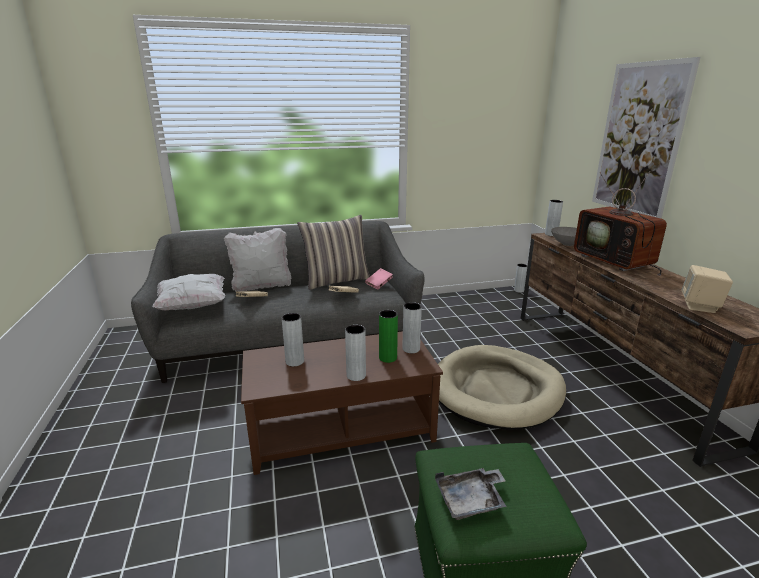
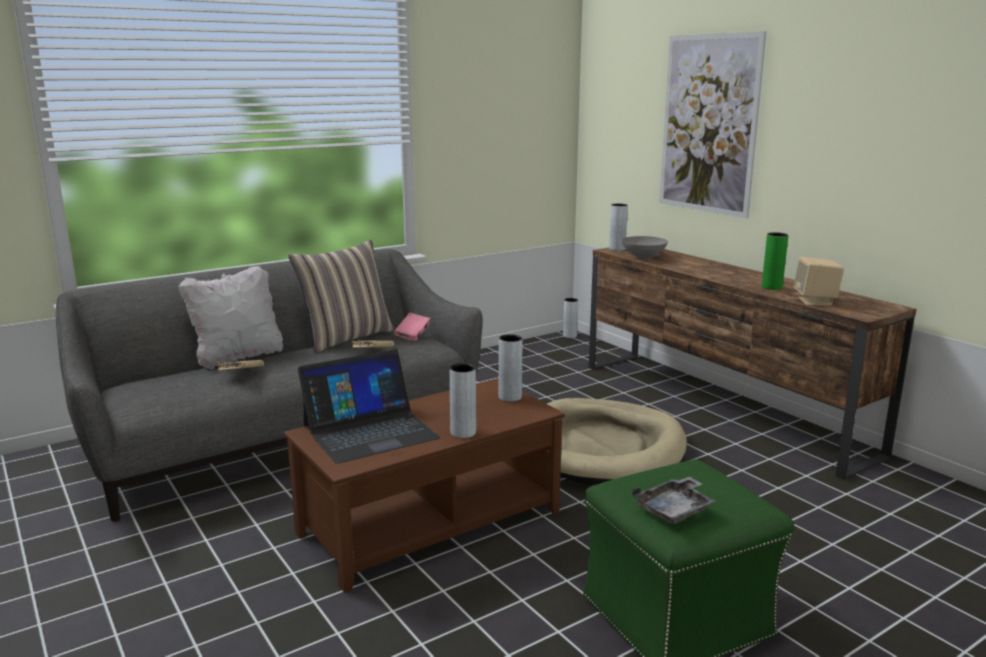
camera: 20 degrees left, 5 degrees down
white pillow [152,274,225,310] -> none
grey vase [282,313,304,366] -> laptop [298,349,440,464]
green vase [379,310,398,363] -> green vase moved to [762,232,788,290]
television [574,171,667,276] -> none

